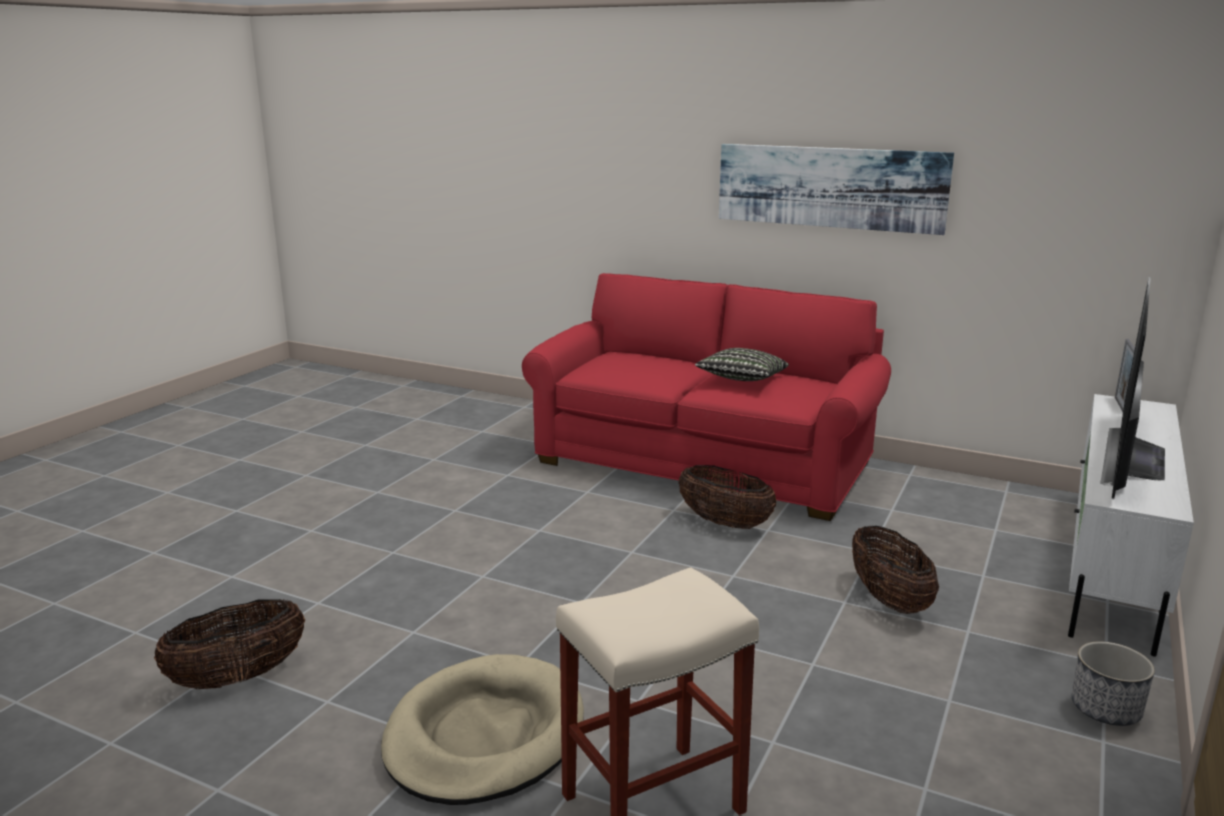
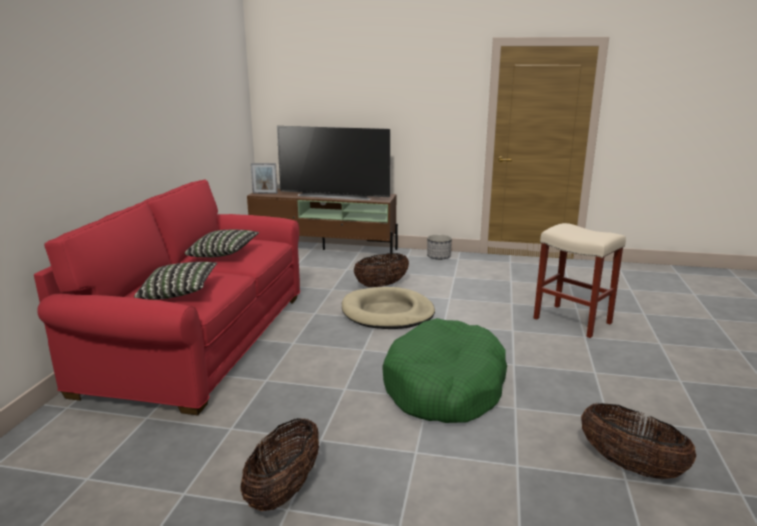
camera: 105 degrees left, 0 degrees up
beige dog bed [381,654,584,805] -> beige dog bed moved to [342,287,435,329]
basket [678,465,777,529] -> basket moved to [240,418,319,511]
picture [719,144,954,235] -> none
white tv stand [1068,394,1194,657] -> brown tv stand [247,189,398,253]
none -> pillow [134,262,217,300]
none -> green dog bed [382,318,507,423]

